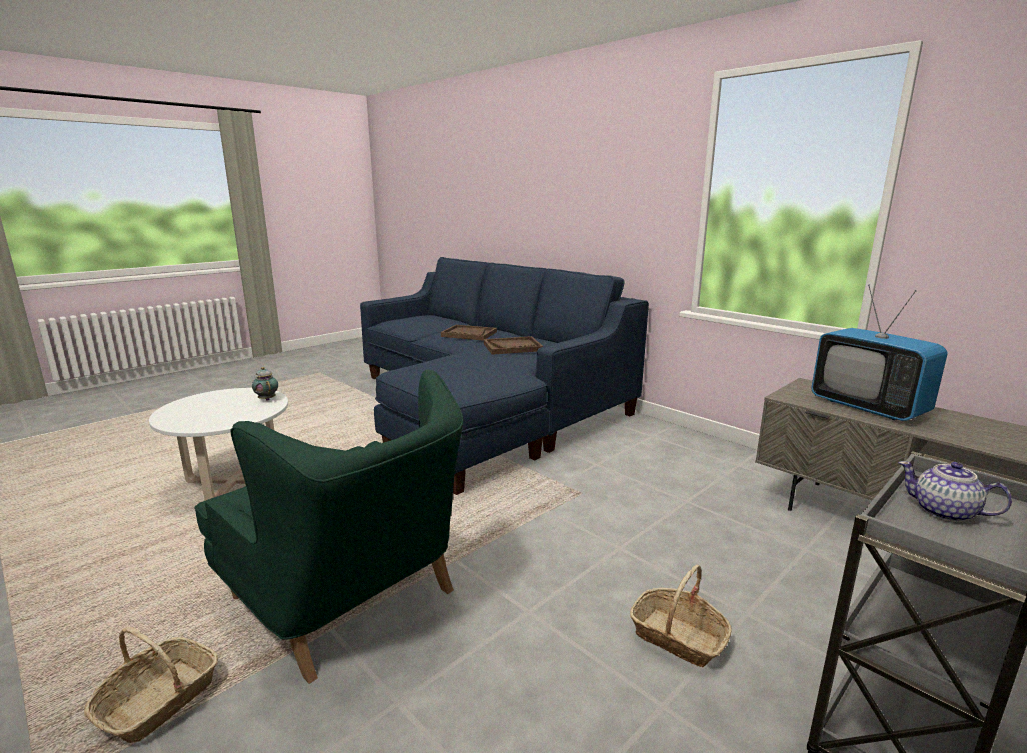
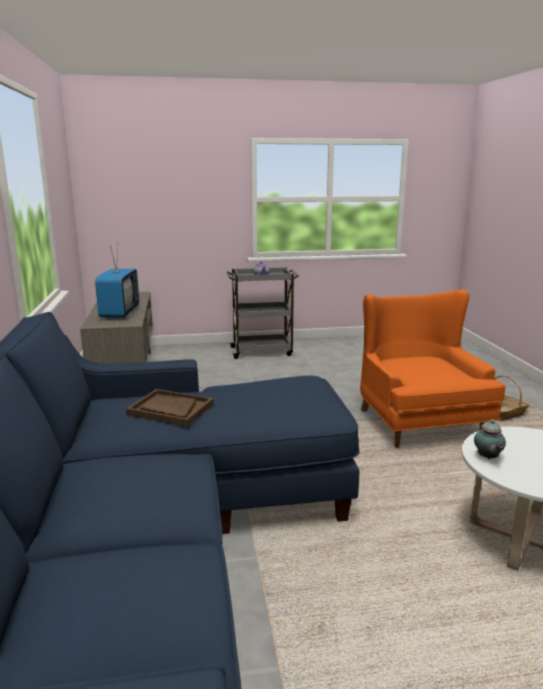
camera: 145 degrees left, 0 degrees up
green armchair [194,369,463,684] -> orange armchair [360,290,506,448]
brown tray [441,325,497,341] -> none
basket [630,565,732,667] -> none

